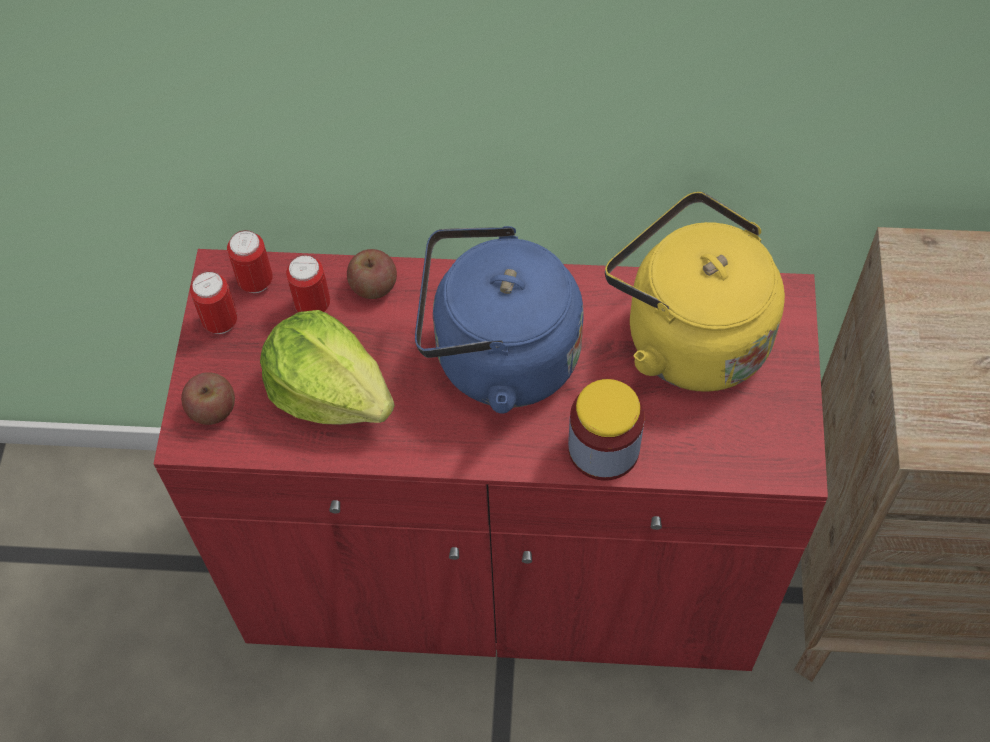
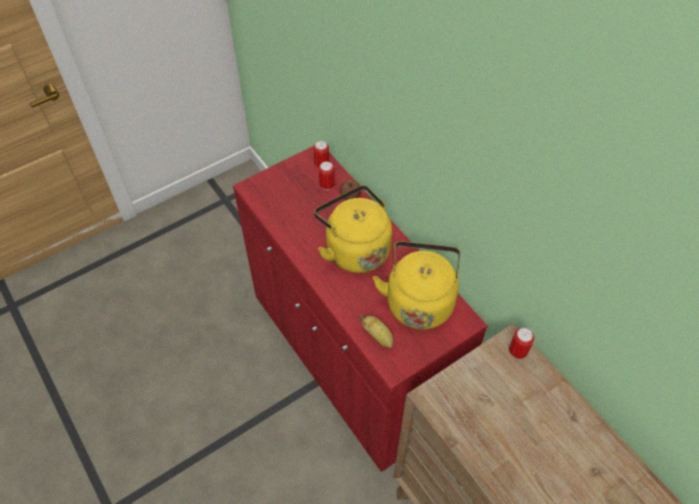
camera: 50 degrees right, 5 degrees down
apple [181,372,235,425] -> none
can [190,271,238,334] -> can moved to [509,328,534,359]
lettuce [260,310,395,425] -> none
blue kettle [415,226,584,414] -> yellow kettle [314,185,392,273]
jar [568,379,645,481] -> none
none -> banana [360,314,393,349]

